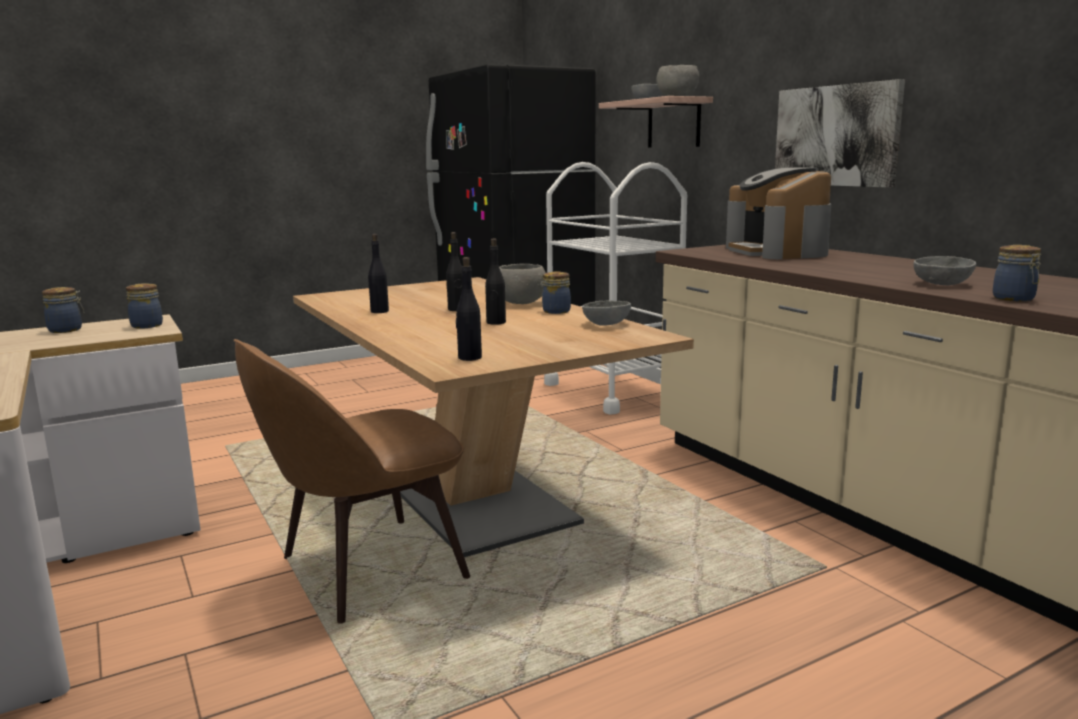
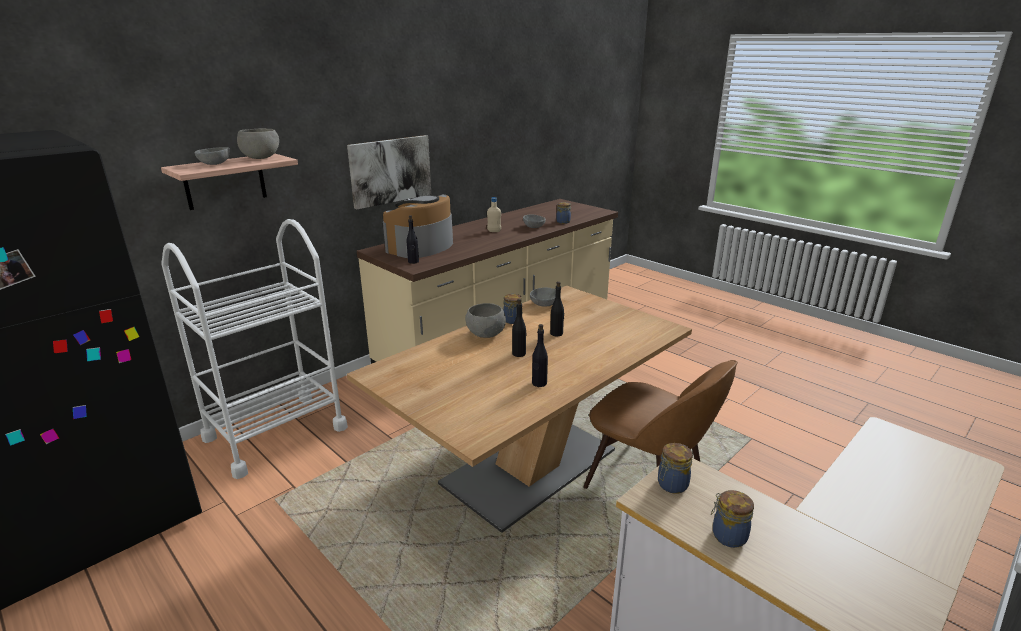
camera: 105 degrees left, 10 degrees up
black bottle [456,257,482,361] -> black bottle moved to [407,215,419,264]
coffee machine [726,167,831,259] -> coffee machine turned 150 degrees clockwise [383,194,453,258]
none -> beige bottle [487,197,501,232]

